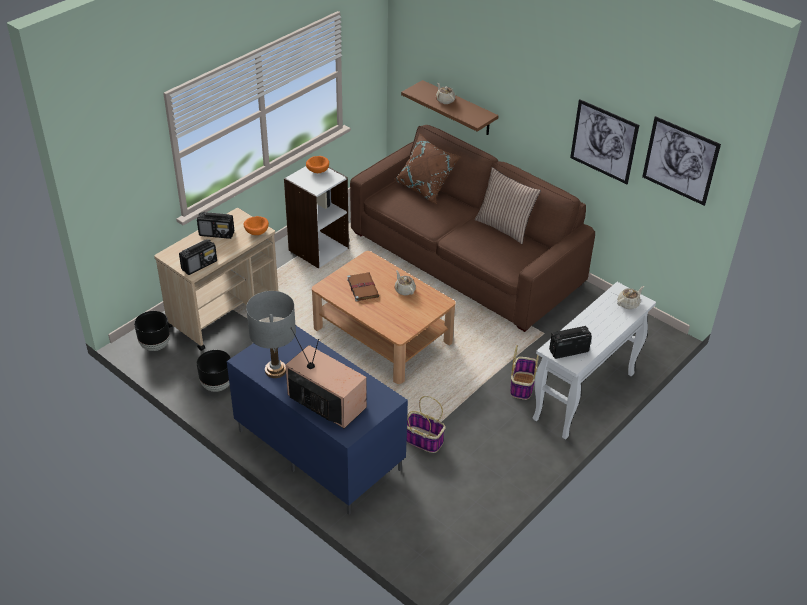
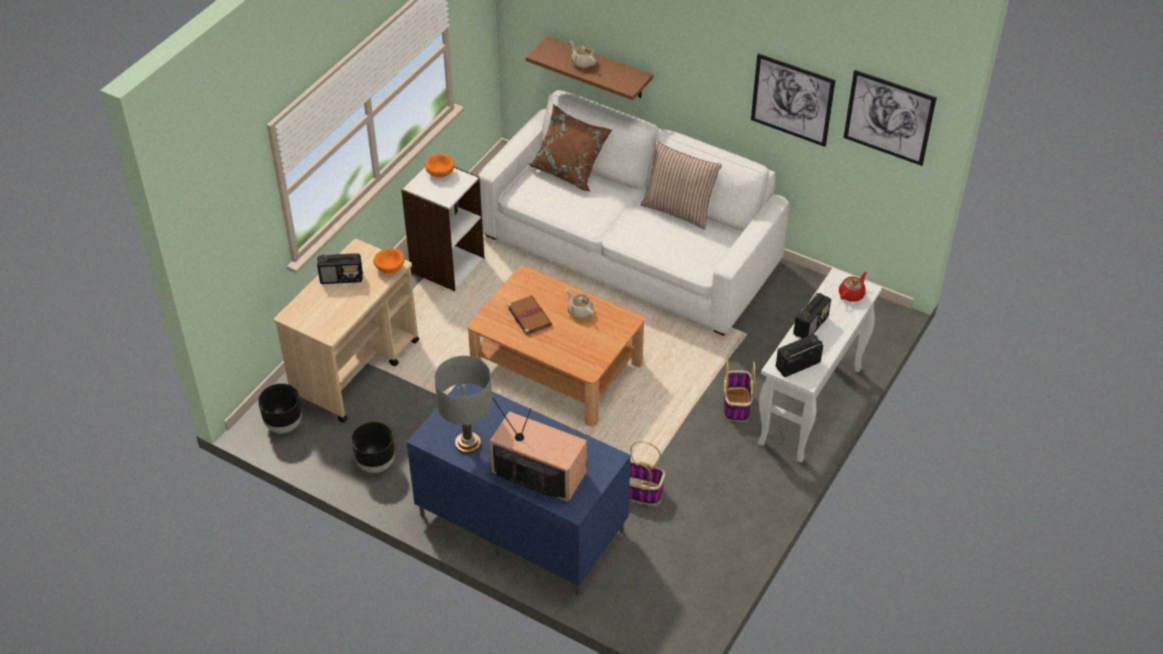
camera: 10 degrees left, 5 degrees up
radio [179,239,217,275] -> radio moved to [793,293,831,338]
brown sofa [350,125,595,332] -> white sofa [478,90,789,336]
beige teapot [617,286,644,309] -> red teapot [839,271,867,302]

